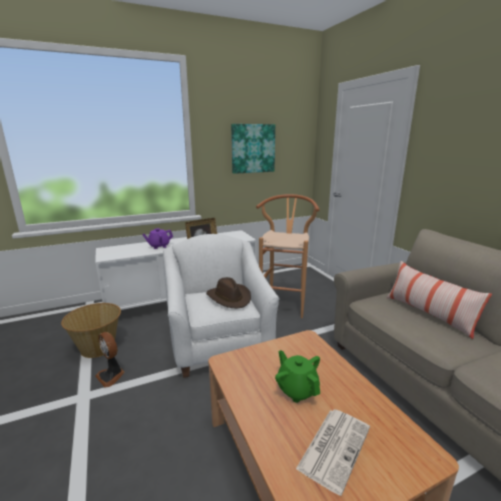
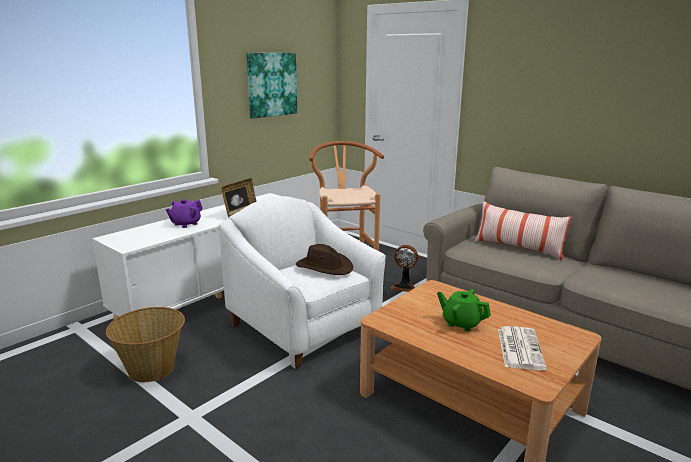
camera: 25 degrees left, 0 degrees up
fan [95,332,125,388] -> fan moved to [391,245,418,292]

